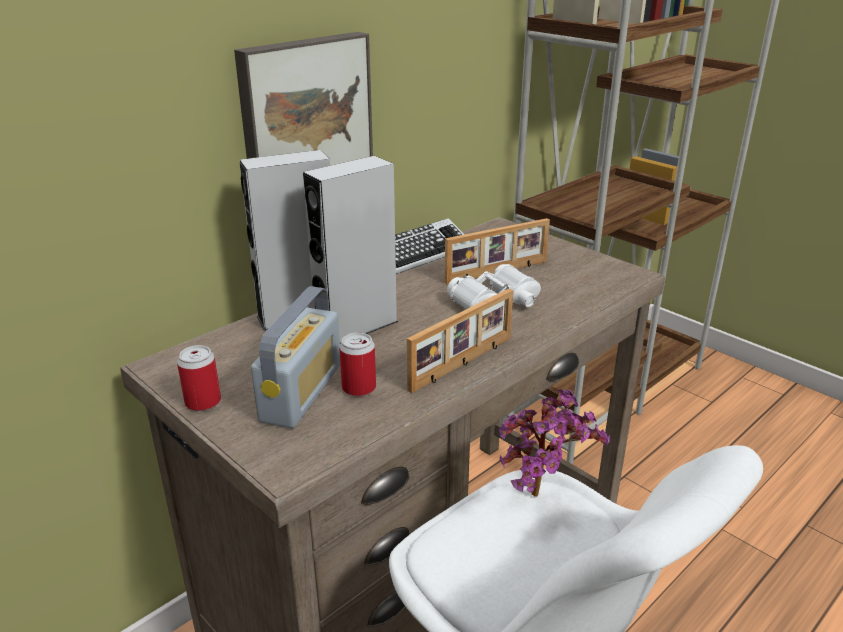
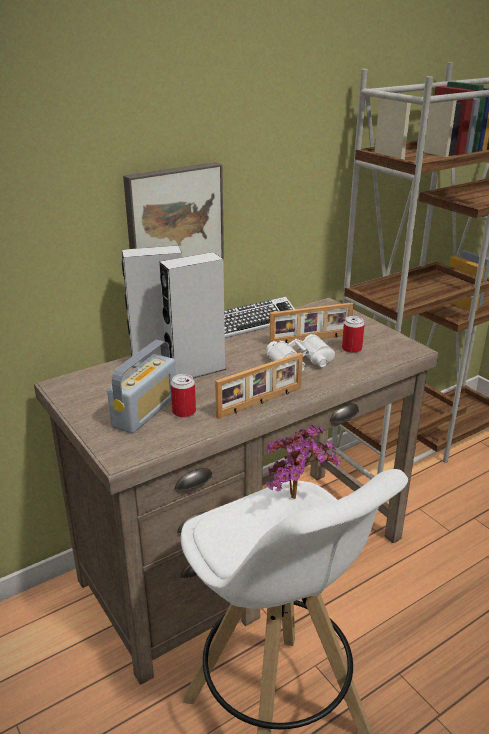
camera: 10 degrees right, 0 degrees up
can [177,345,221,411] -> can moved to [342,316,365,353]

